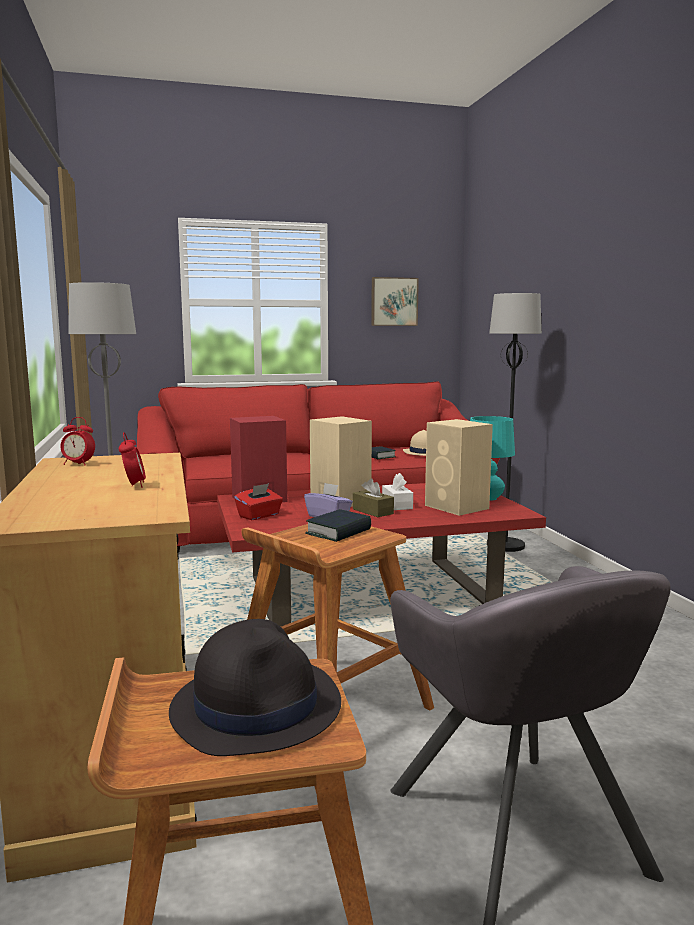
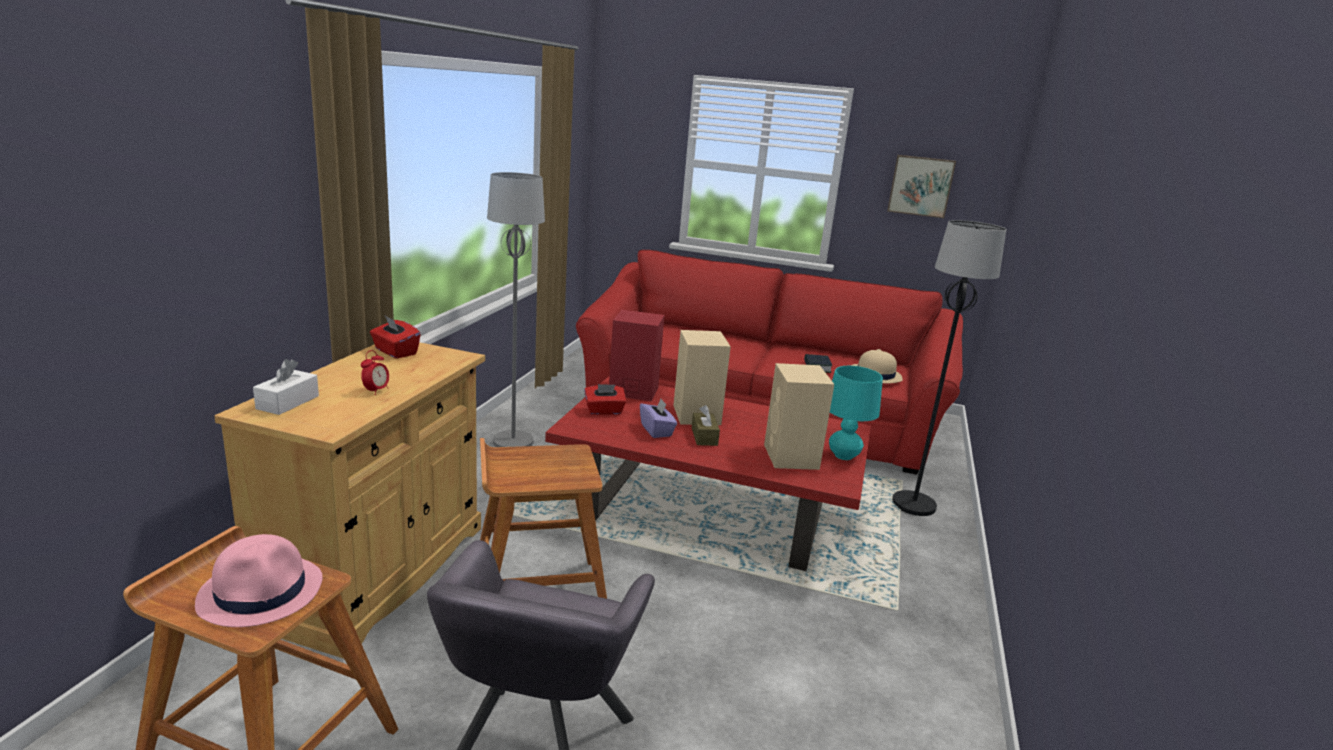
camera: 30 degrees right, 10 degrees up
alarm clock [61,417,95,466] -> red tissue box [370,316,420,359]
black hat [169,619,341,756] -> pink hat [195,534,323,627]
book [305,509,371,542] -> none
white tissue box [382,473,413,510] -> white tissue box moved to [253,359,319,415]

